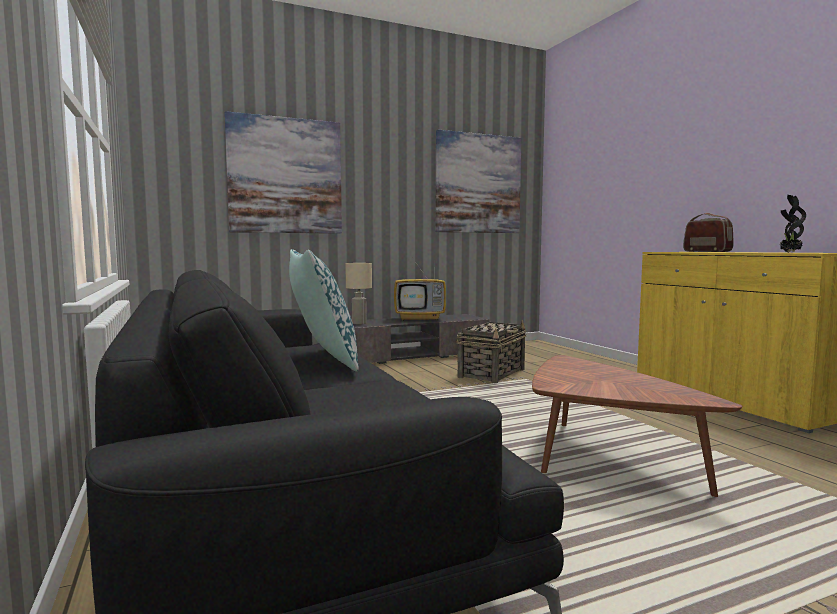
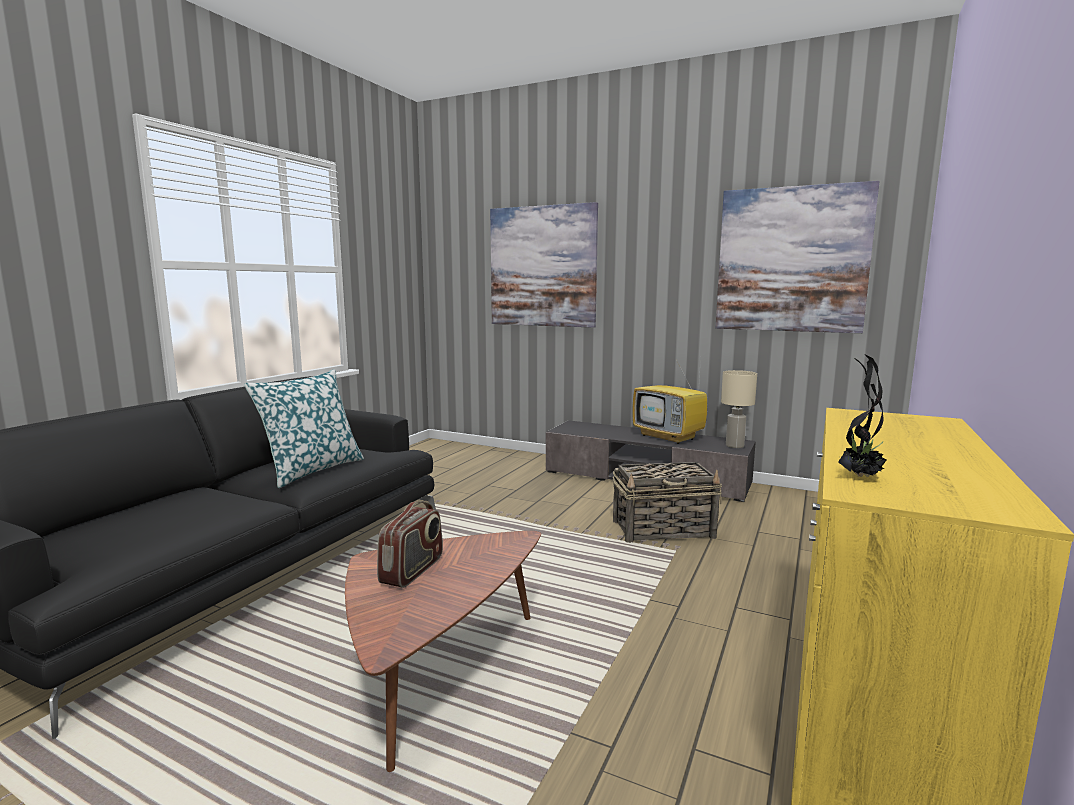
camera: 50 degrees right, 5 degrees up
beige table lamp [345,263,372,324] -> beige table lamp moved to [721,370,757,448]
radio [683,213,734,252] -> radio moved to [377,502,443,588]

